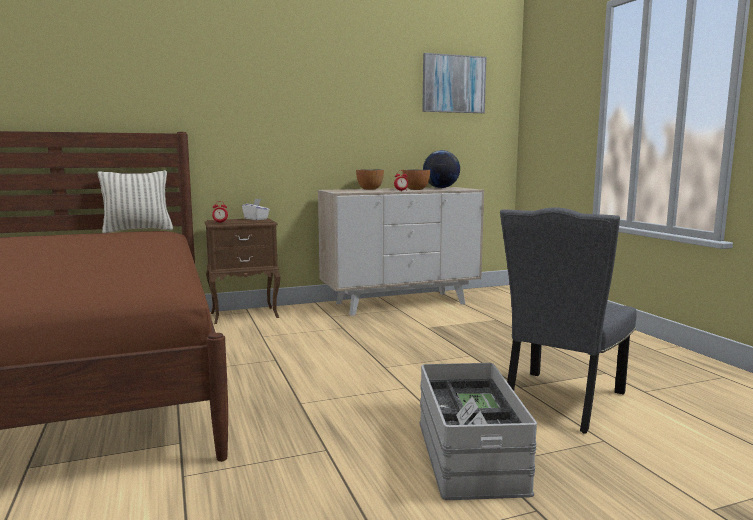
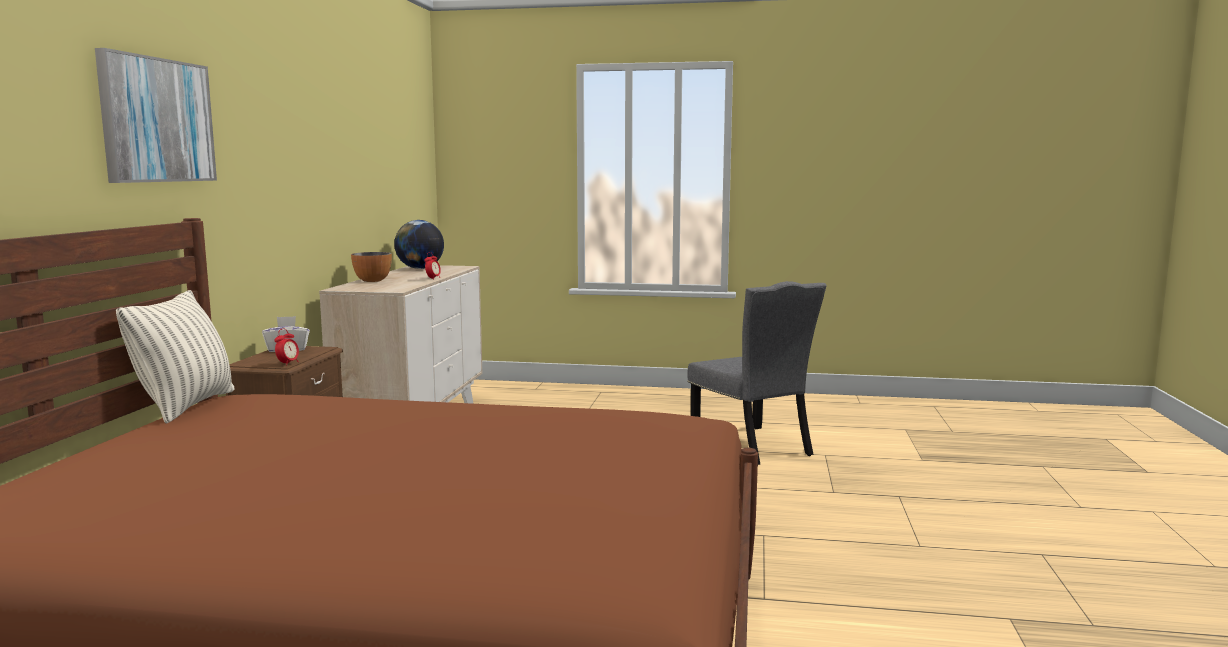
camera: 60 degrees left, 0 degrees up
bowl [402,170,430,190] -> none
grey storage box [419,363,537,500] -> none
picture [422,53,487,113] -> picture moved to [95,48,217,183]

